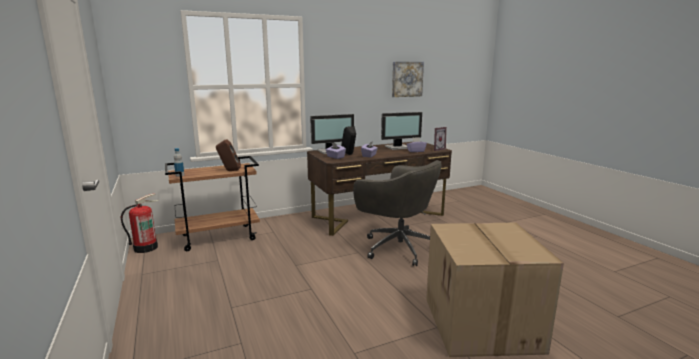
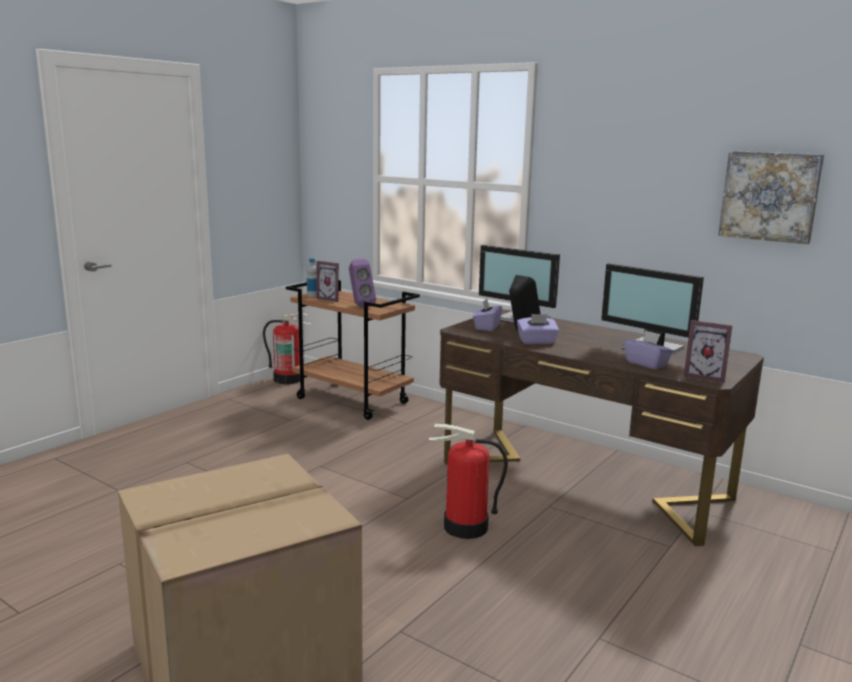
camera: 60 degrees right, 0 degrees up
brown speaker [216,139,241,171] -> purple speaker [349,259,376,307]
grey office chair [353,160,442,266] -> fire extinguisher [429,424,508,539]
none -> picture frame [317,261,339,302]

